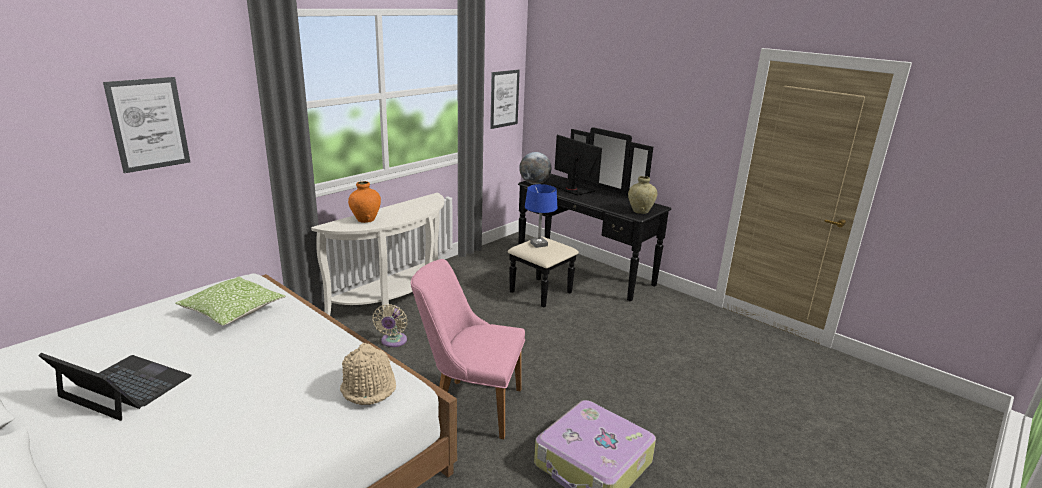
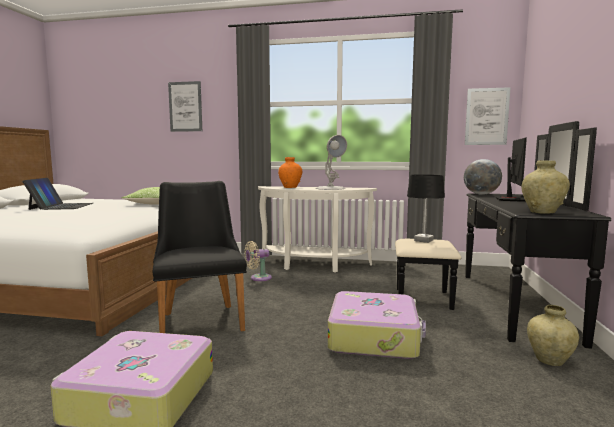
camera: 60 degrees right, 15 degrees down
beige hat [340,343,396,405] -> none
pink chair [411,259,525,439] -> black chair [153,181,247,333]
blue table lamp [525,184,557,248] -> black table lamp [407,175,445,243]
none -> white table lamp [316,135,347,190]
none -> suitcase [328,291,426,359]
none -> beige vase [527,305,579,366]

